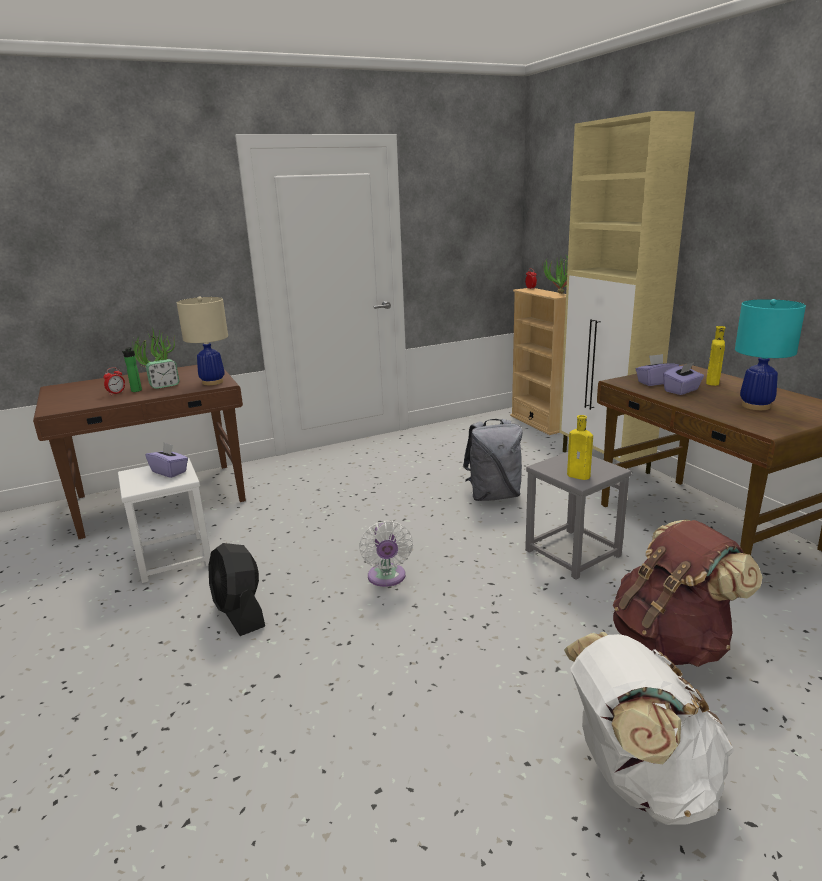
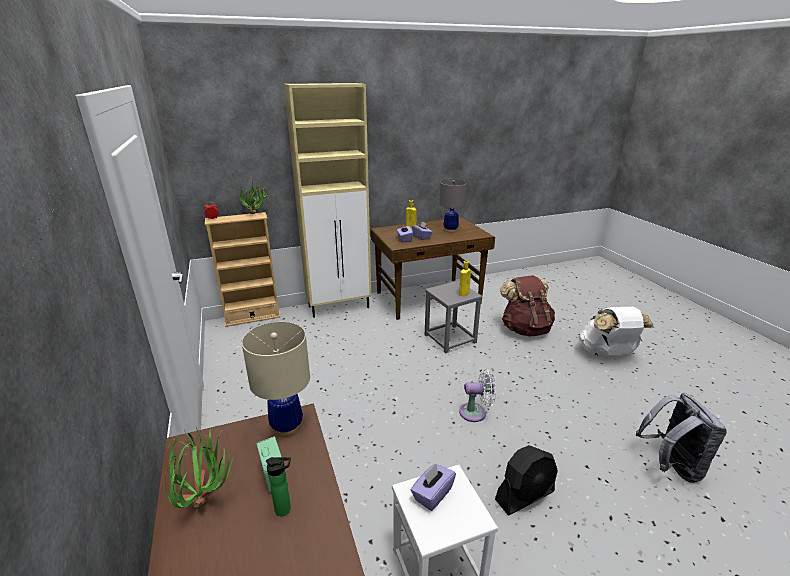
camera: 85 degrees left, 5 degrees up
alarm clock [103,367,125,395] -> none
grey backpack [463,419,522,501] -> grey backpack moved to [636,393,727,483]
turquoise table lamp [735,299,806,410] -> grey table lamp [439,179,467,232]

